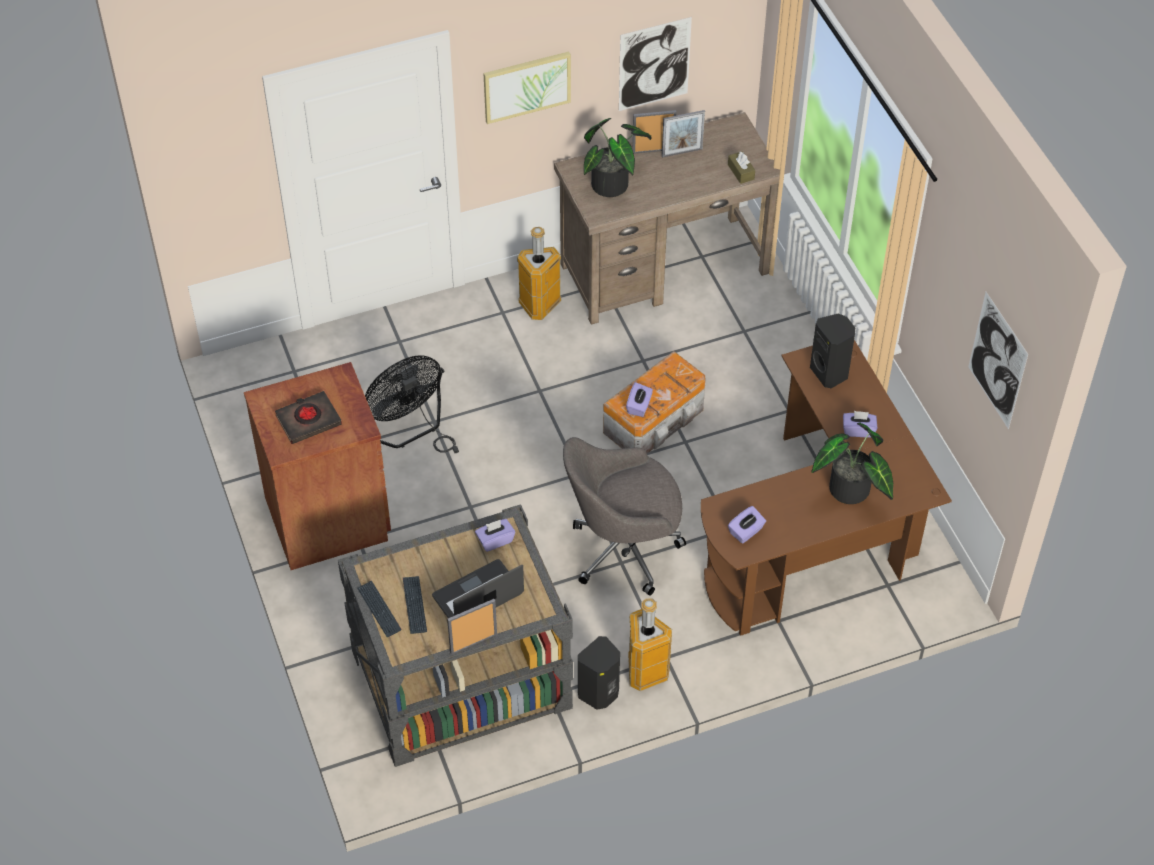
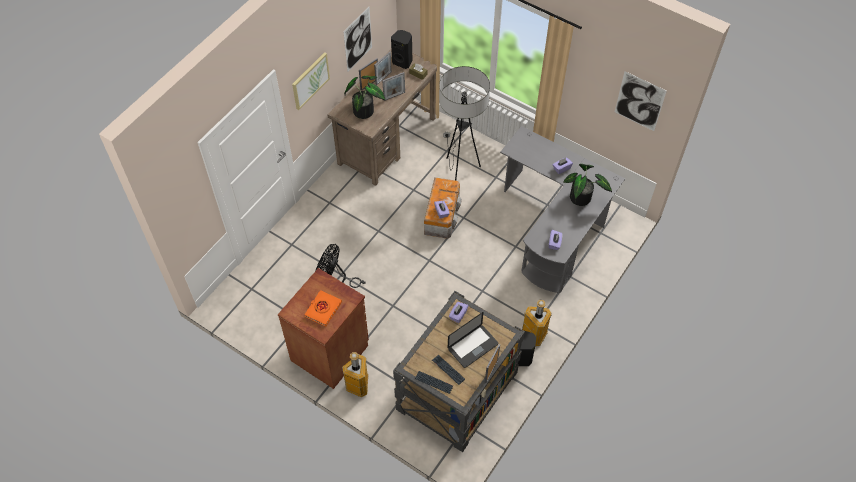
camera: 35 degrees left, 5 degrees up
black book [275,391,342,444] -> orange book [305,290,342,327]
laptop [432,559,524,618] -> laptop turned 150 degrees counterclockwise [448,312,498,368]
trash can [517,227,561,320] -> trash can moved to [342,352,368,397]
grey office chair [563,437,686,596] -> none
brown desk [701,340,952,636] -> grey desk [500,126,625,293]
black speaker [810,313,855,388] -> black speaker moved to [391,30,412,69]
none -> picture frame [382,72,405,101]
none -> floor lamp [439,66,490,181]

